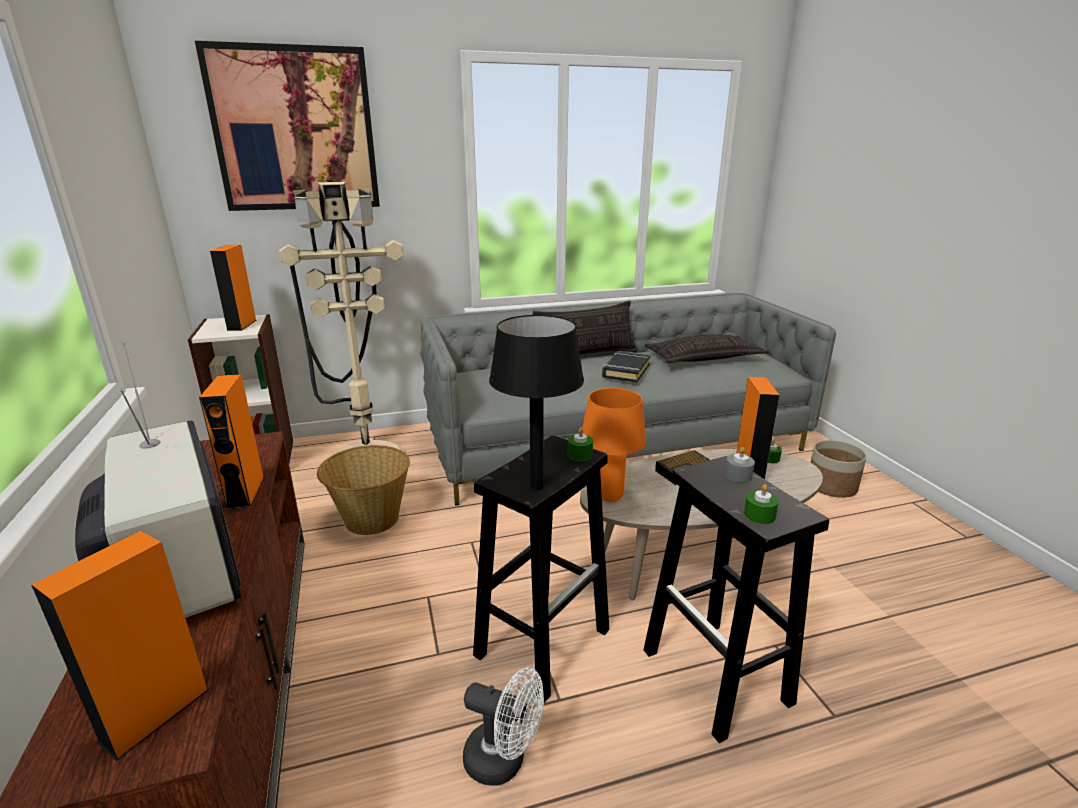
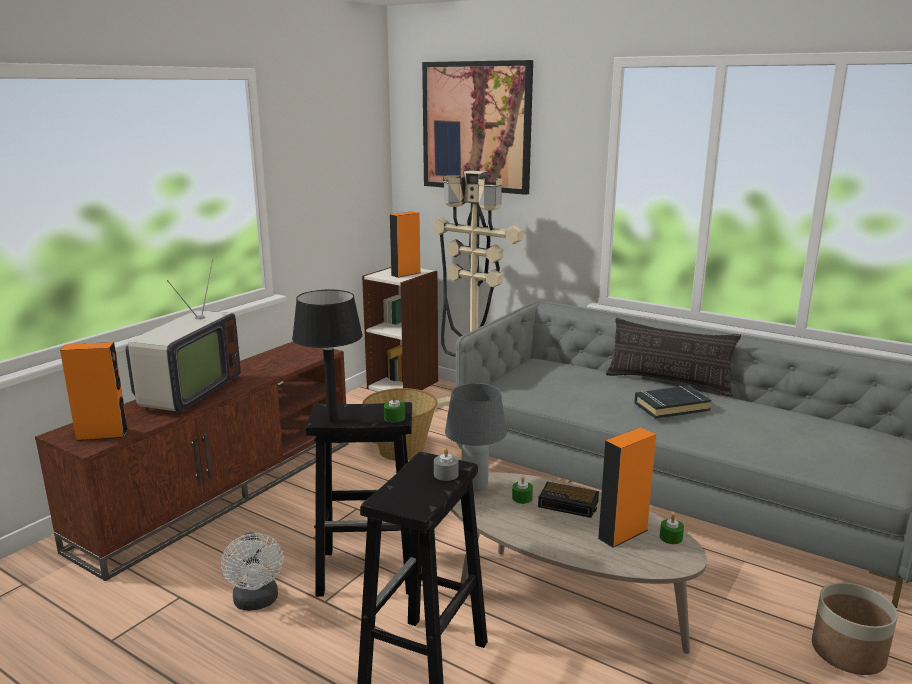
camera: 50 degrees right, 5 degrees down
orange speaker [199,374,264,509] -> none
orange table lamp [582,388,646,502] -> grey table lamp [445,383,507,492]
pillow [645,335,769,363] -> none
green candle [744,484,779,524] -> green candle moved to [512,477,533,504]

